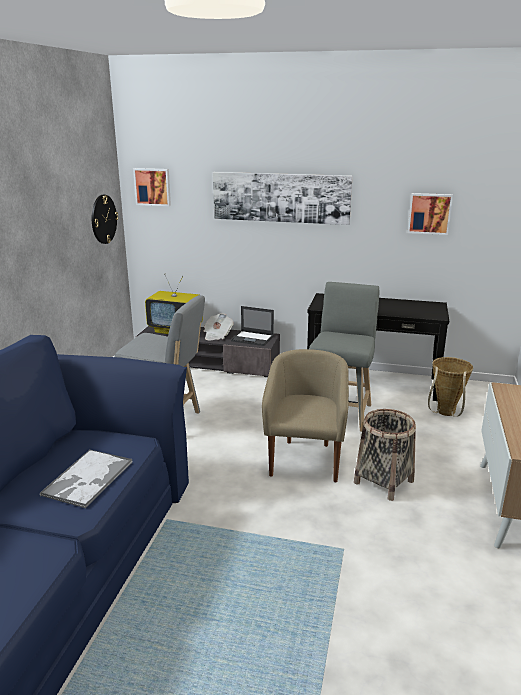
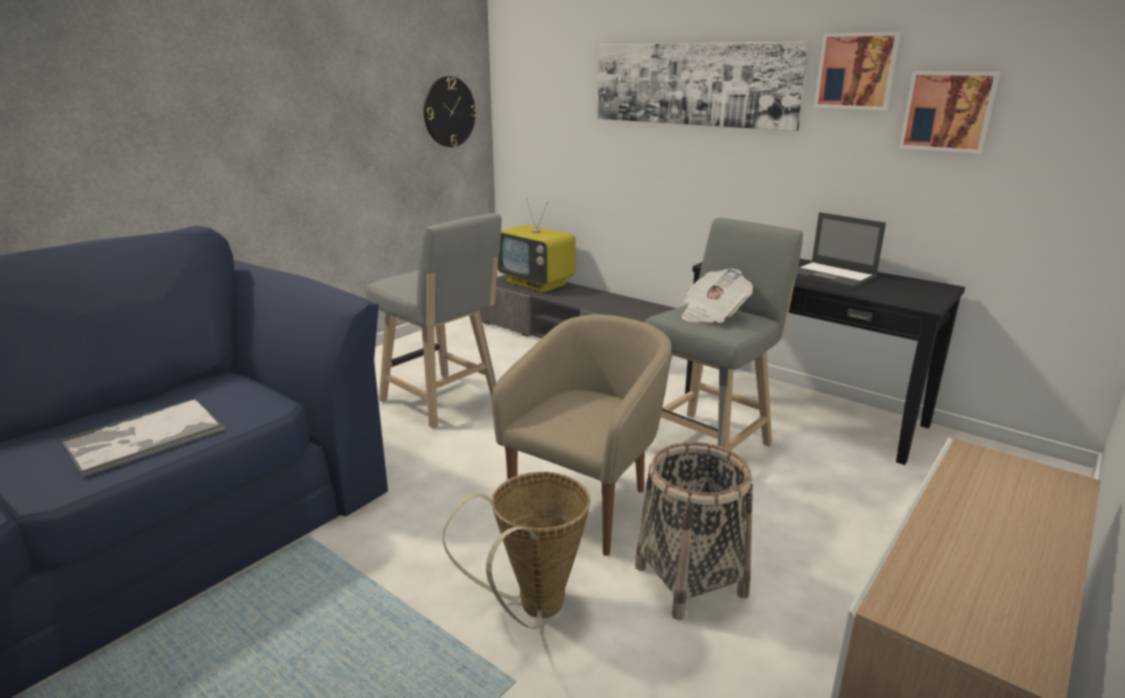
camera: 25 degrees right, 0 degrees up
picture [133,168,171,206] -> picture moved to [814,32,901,110]
newspaper [204,313,233,341] -> newspaper moved to [681,268,753,323]
laptop [231,306,274,346] -> laptop moved to [797,212,886,289]
basket [428,357,473,417] -> basket moved to [443,472,590,629]

